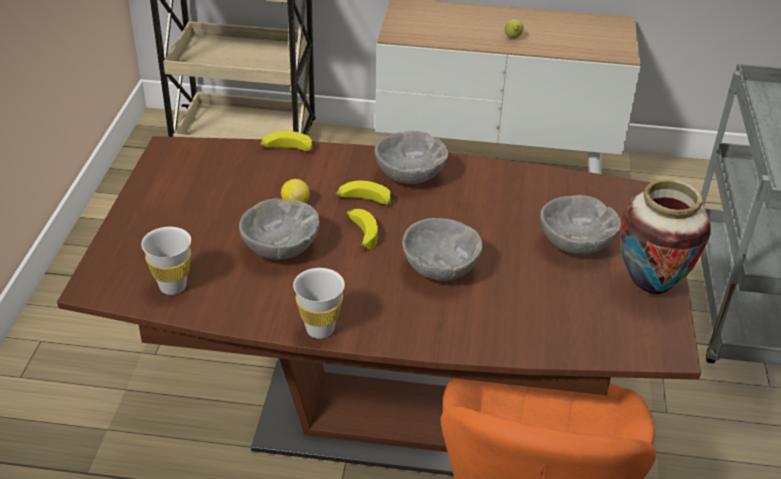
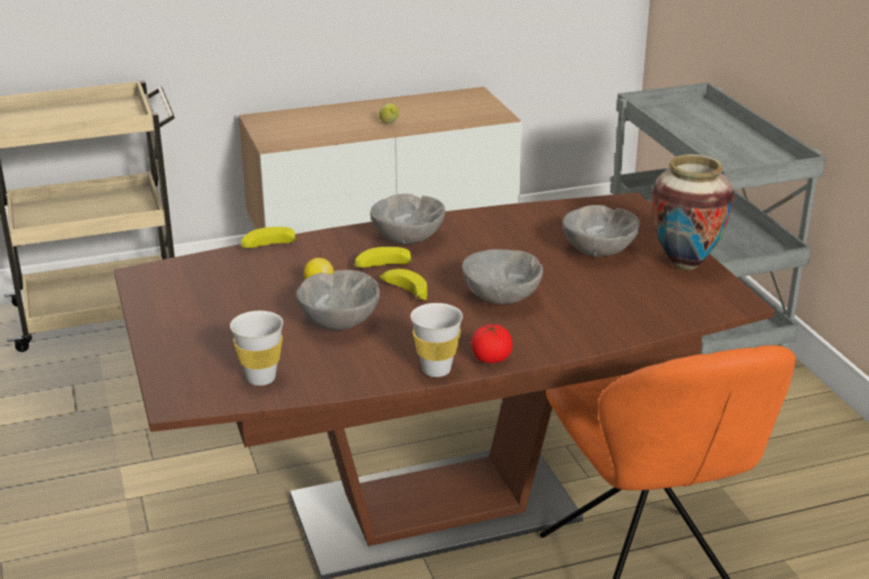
camera: 25 degrees left, 10 degrees down
none -> tomato [471,323,512,363]

